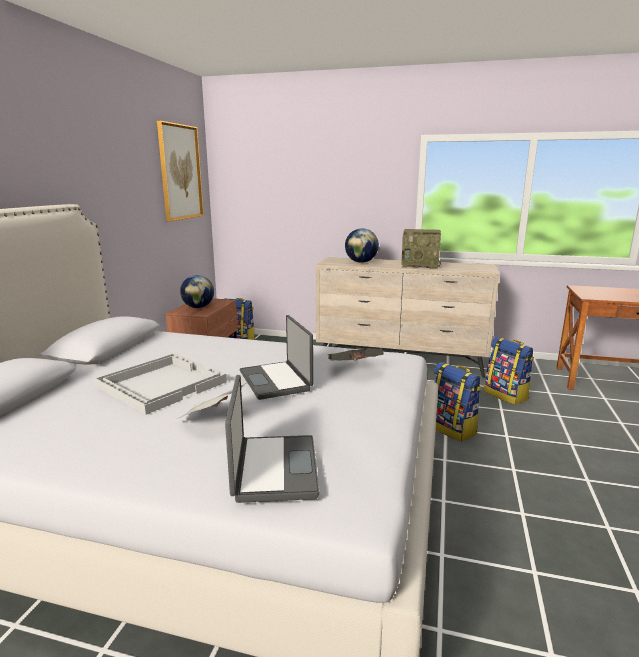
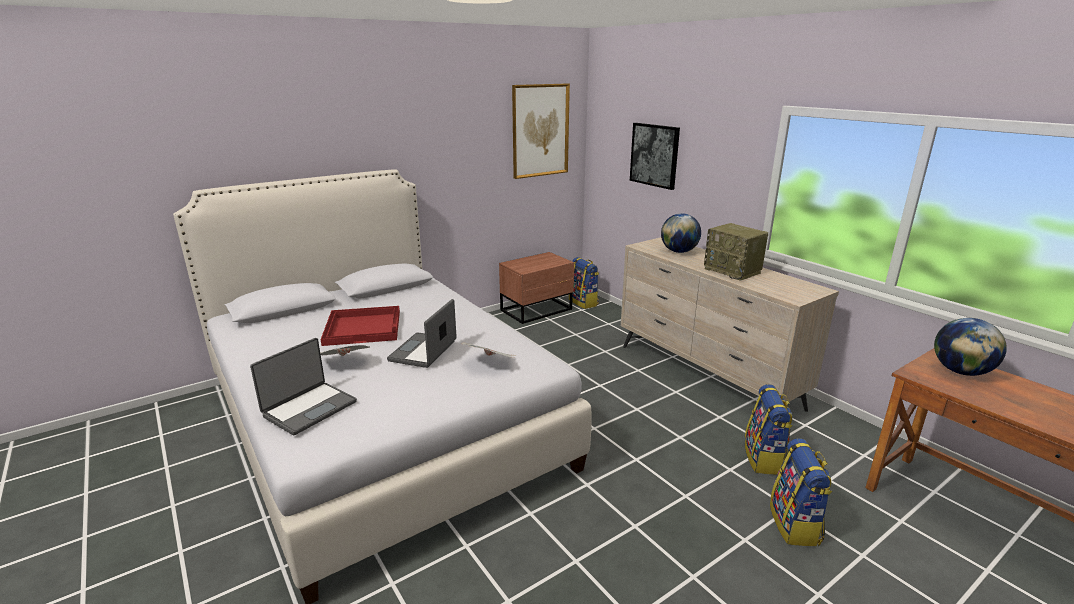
camera: 40 degrees right, 5 degrees up
white tray [94,353,227,415] -> red tray [320,306,400,346]
globe [180,275,214,308] -> globe moved to [934,318,1007,376]
backpack [434,362,481,442] -> backpack moved to [770,438,832,546]
none -> picture [630,123,680,190]

